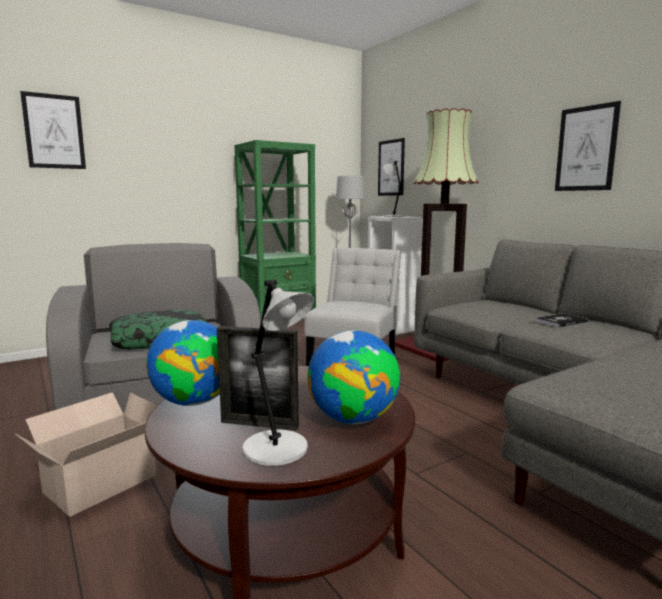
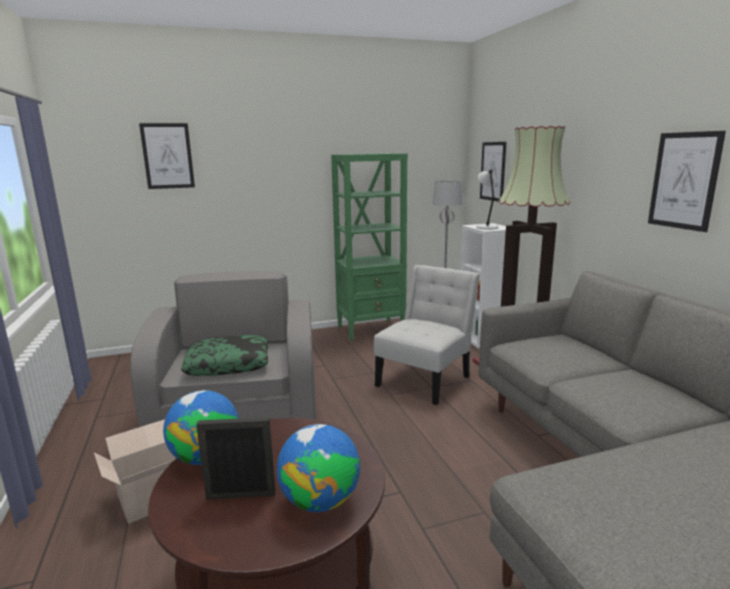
camera: 15 degrees right, 5 degrees up
picture frame [217,326,299,430] -> picture frame turned 150 degrees clockwise [196,417,276,499]
grey table lamp [242,280,314,466] -> none
book [535,313,588,327] -> none

